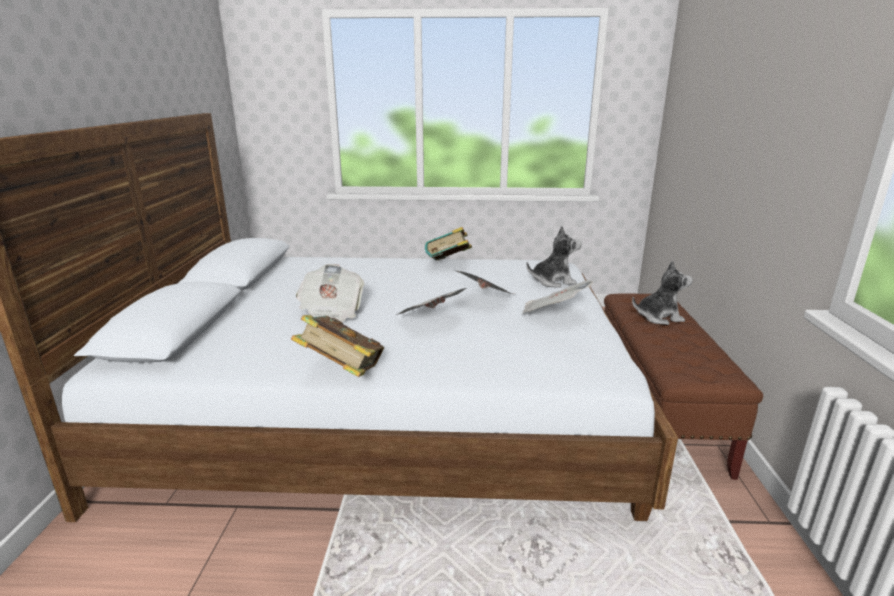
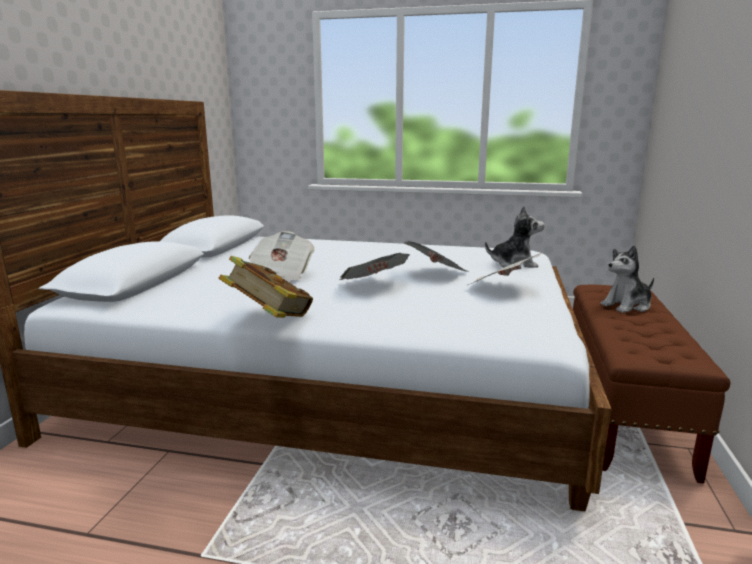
camera: 10 degrees right, 5 degrees down
book [425,227,472,260] -> none
plush toy [632,261,693,325] -> plush toy turned 150 degrees clockwise [600,245,654,313]

